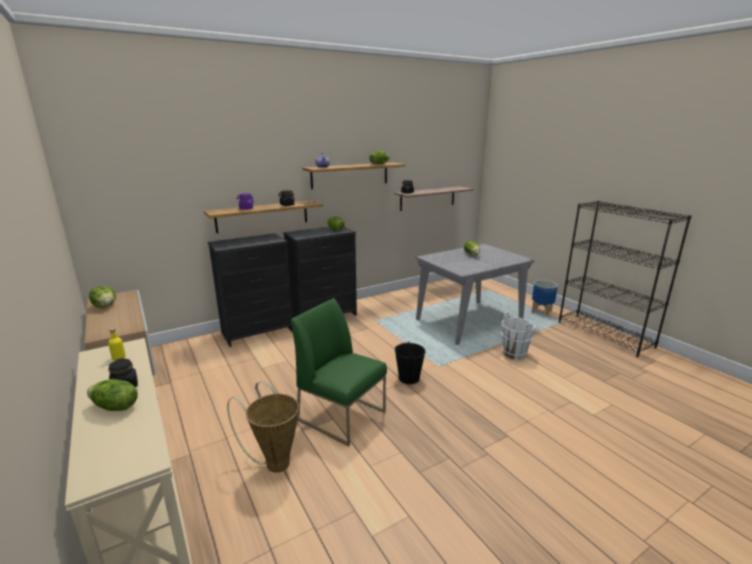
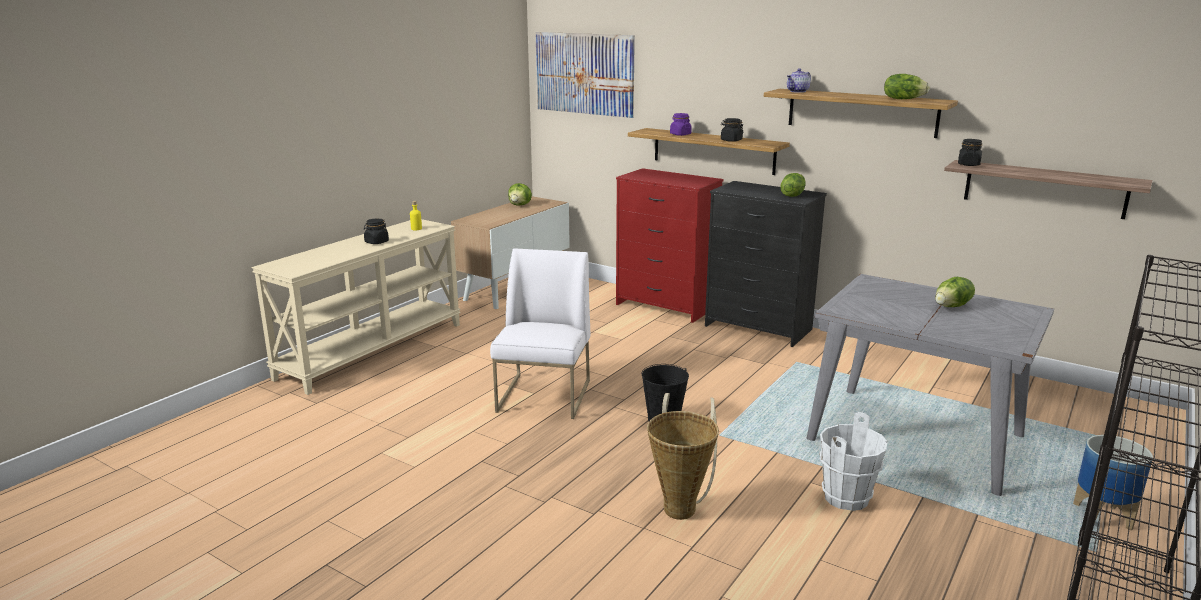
camera: 65 degrees right, 0 degrees up
lettuce [87,379,138,411] -> none
black dresser [208,233,292,347] -> red dresser [616,168,723,323]
basket [227,381,299,473] -> basket moved to [647,393,719,520]
green chair [291,298,387,447] -> white chair [490,248,590,419]
none -> picture [536,32,635,118]

